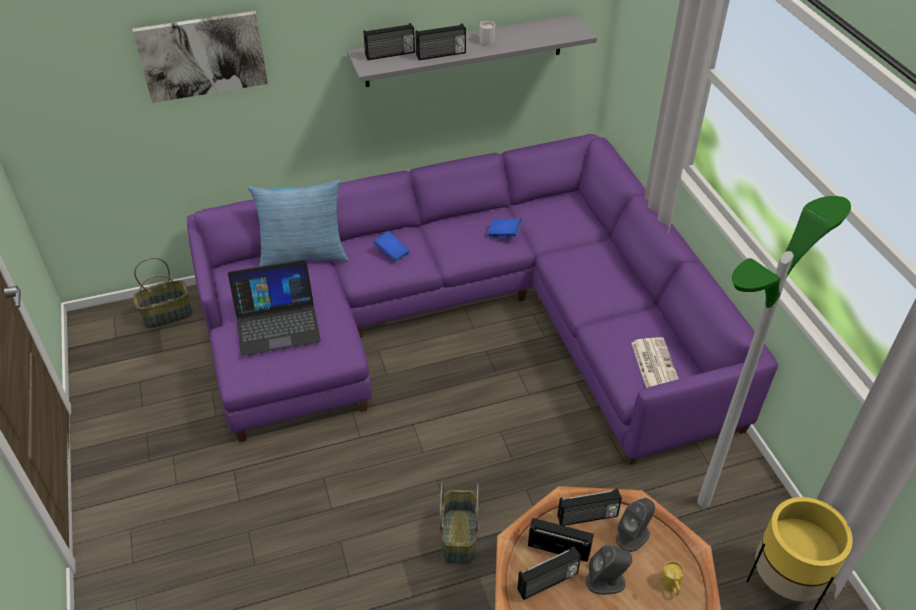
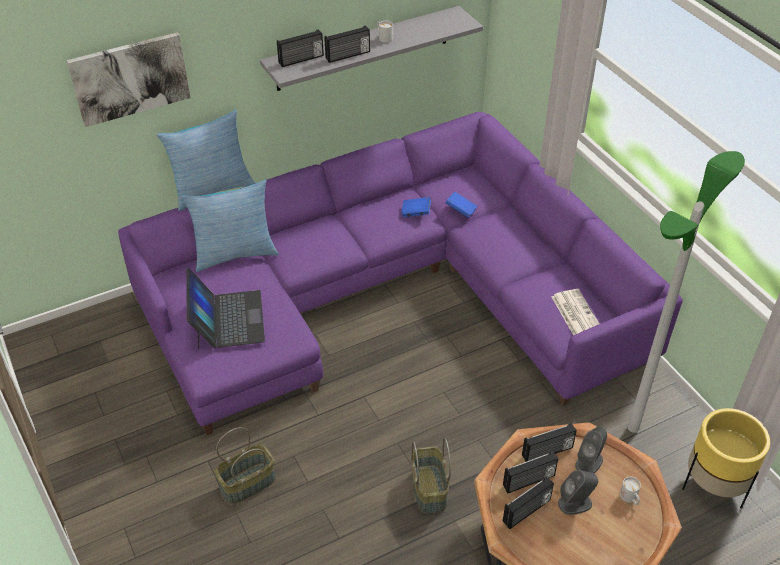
camera: 10 degrees left, 0 degrees up
basket [133,257,193,329] -> basket moved to [214,427,276,504]
laptop [228,259,321,356] -> laptop turned 75 degrees counterclockwise [186,268,265,350]
blue book [373,231,410,262] -> blue book moved to [446,192,477,218]
radio [528,518,594,562] -> radio turned 150 degrees clockwise [503,451,558,493]
yellow mug [660,561,684,596] -> white mug [620,477,641,505]
none -> pillow [157,109,256,211]

